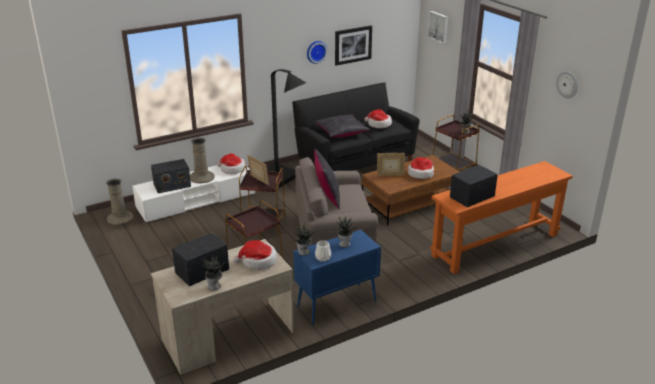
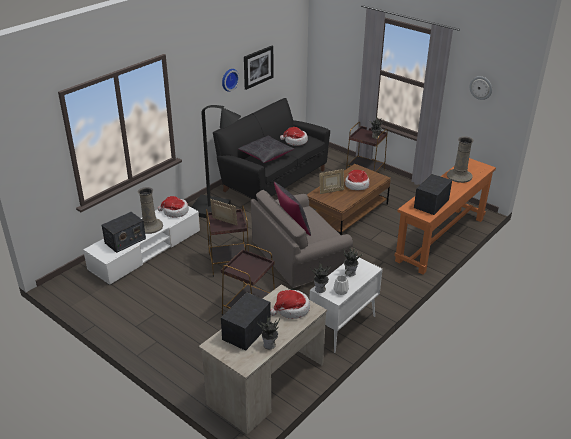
camera: 20 degrees left, 5 degrees up
beige vase [106,178,134,225] -> beige vase moved to [447,136,474,183]
blue cabinet [293,230,381,325] -> white cabinet [309,258,383,353]
picture [427,11,448,44] -> none

